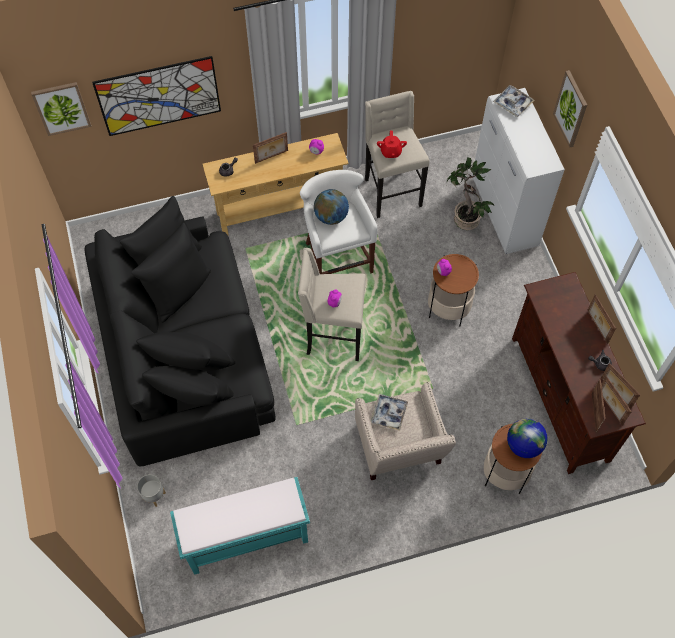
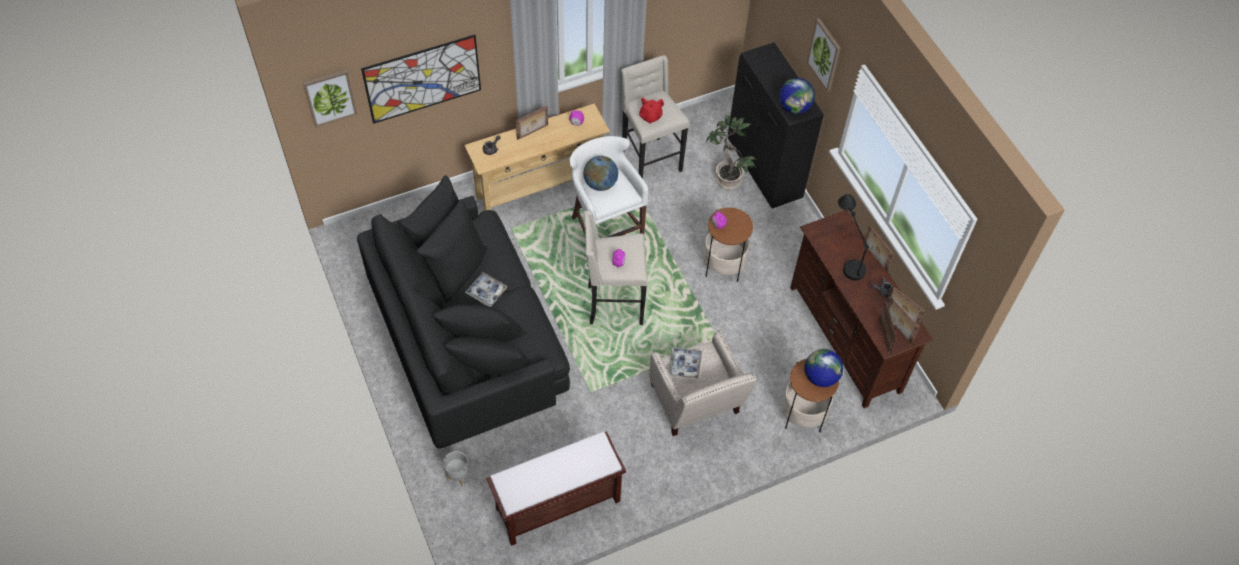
camera: 10 degrees left, 5 degrees down
turquoise bench [170,477,310,575] -> brown bench [486,431,626,546]
red teapot [377,131,407,158] -> red teapot turned 60 degrees clockwise [639,97,664,124]
white cabinet [472,88,565,254] -> black cabinet [728,42,824,208]
tray [493,85,534,117] -> tray moved to [465,272,508,307]
none -> globe [779,78,815,114]
none -> black table lamp [838,194,869,280]

